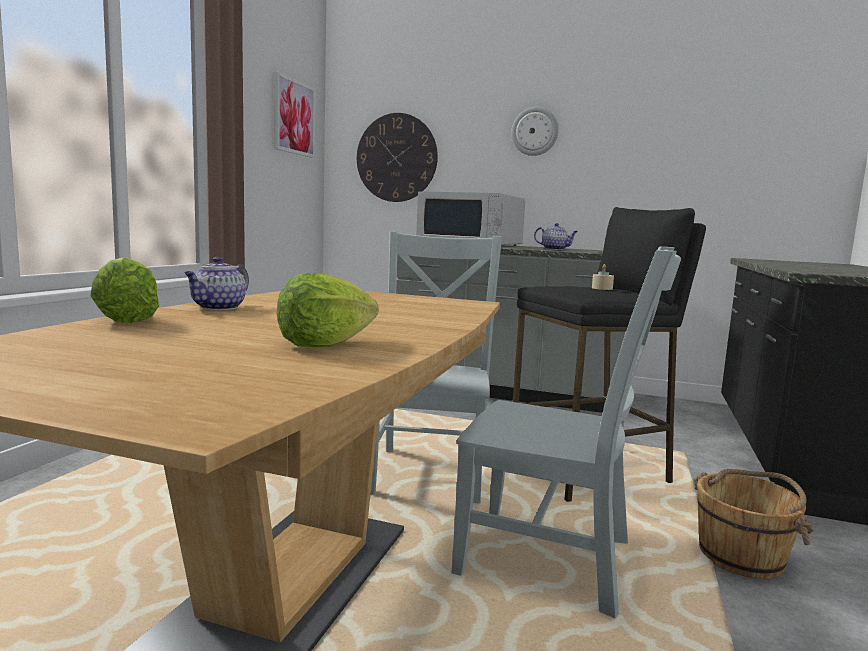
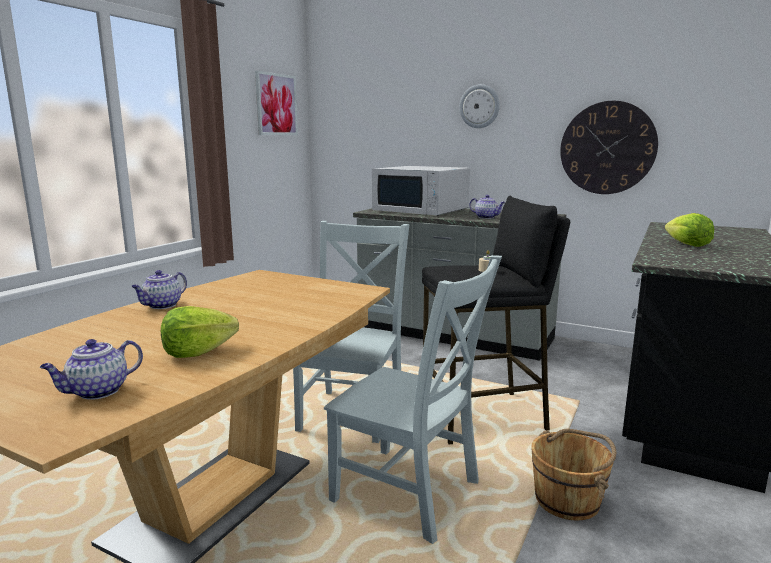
camera: 10 degrees right, 5 degrees up
lettuce [90,257,159,323] -> lettuce moved to [665,213,714,247]
wall clock [357,113,438,202] -> wall clock moved to [560,101,658,194]
none -> teapot [40,339,143,400]

